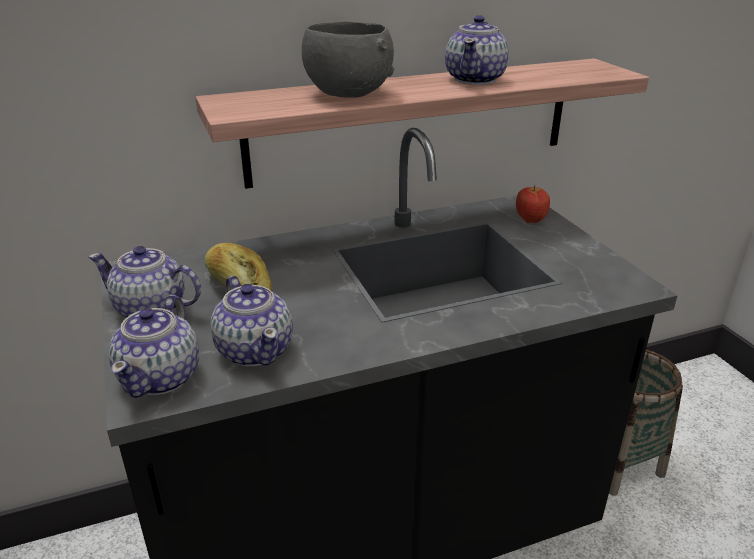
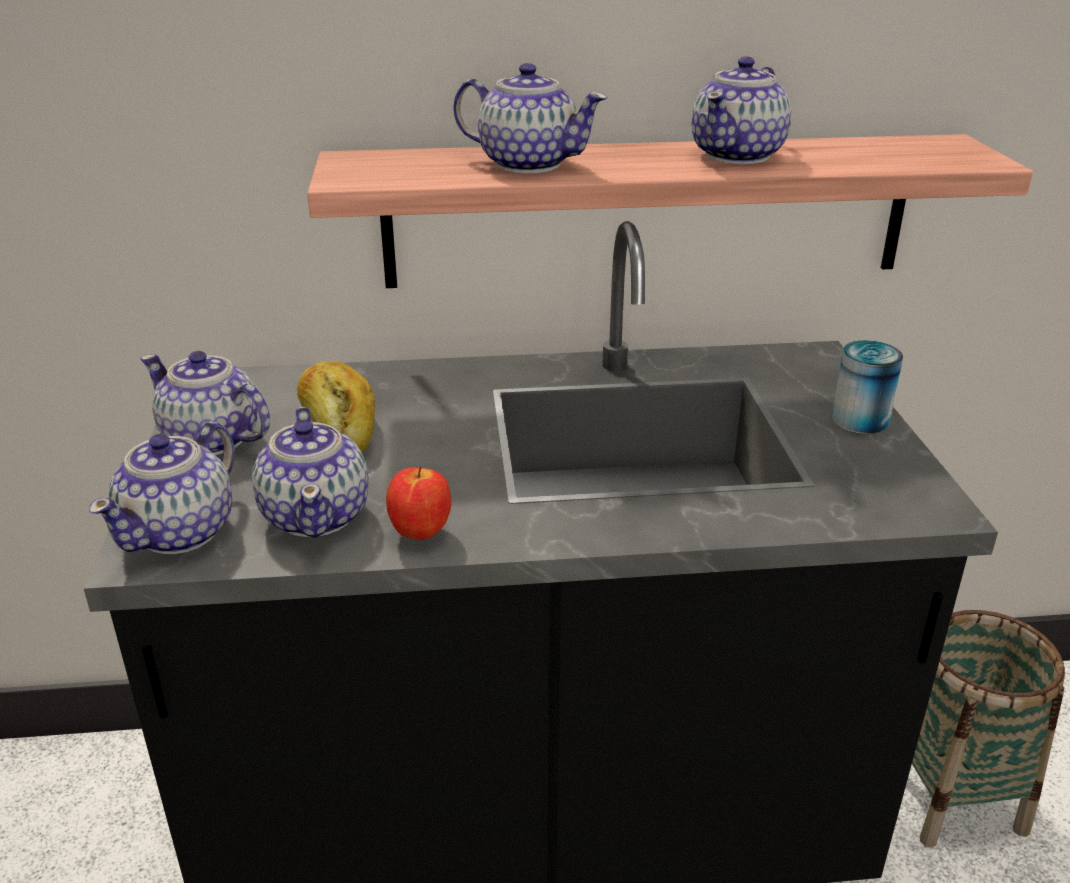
camera: 15 degrees right, 0 degrees up
grey bowl [302,22,394,98] -> teapot [453,63,608,173]
apple [516,185,550,223] -> apple moved to [386,467,451,540]
none -> can [832,340,903,434]

